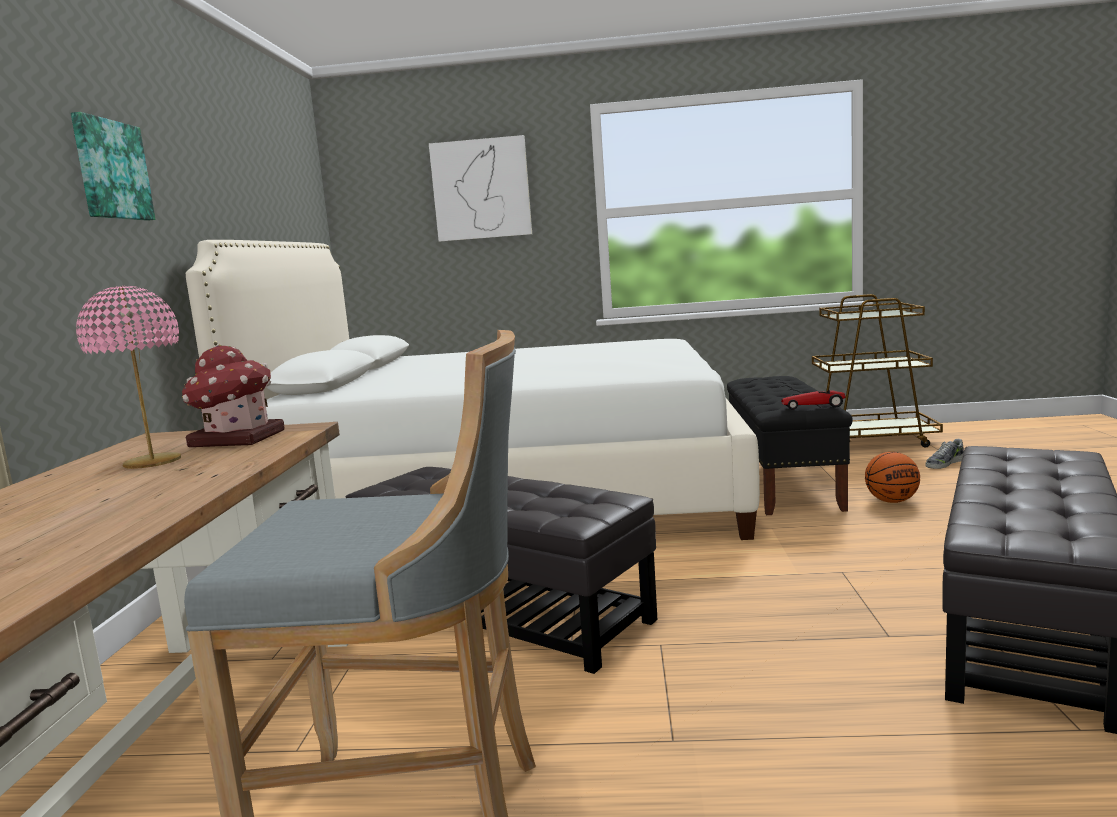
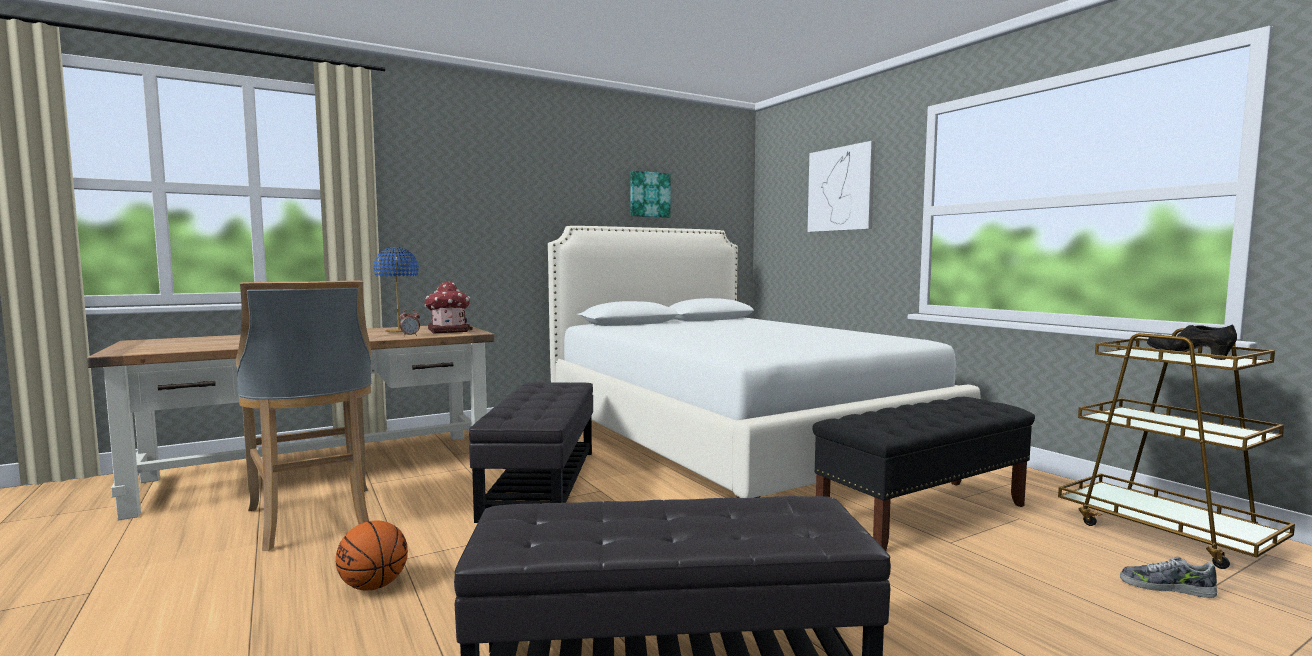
camera: 55 degrees right, 5 degrees down
picture [71,112,156,221] -> picture moved to [630,171,671,218]
pink table lamp [76,286,181,469] -> blue table lamp [373,247,419,332]
toy car [781,390,845,410] -> none
basketball [865,452,920,503] -> basketball moved to [336,520,408,591]
none -> alarm clock [400,309,420,336]
none -> black shoe [1147,324,1237,360]

